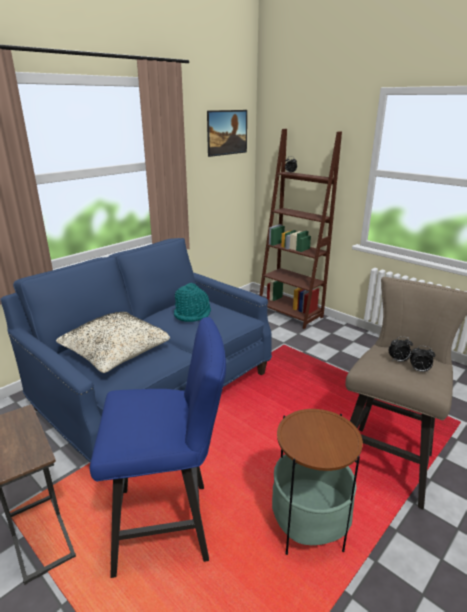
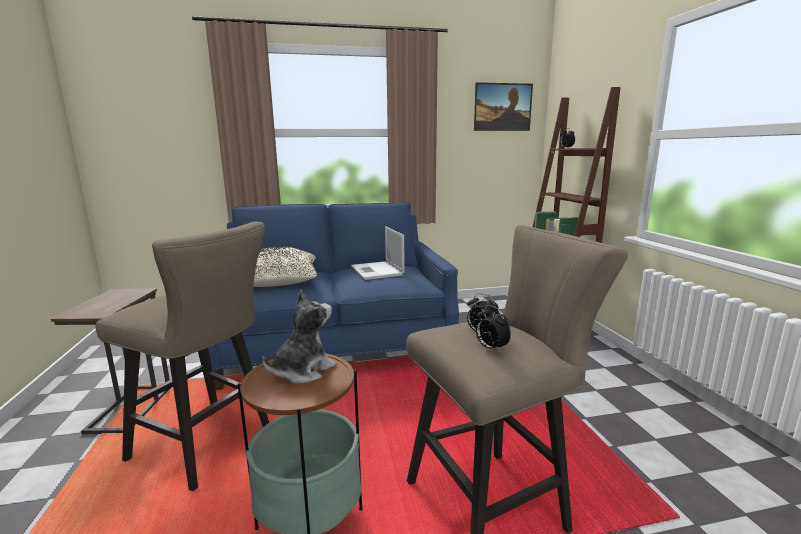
camera: 35 degrees right, 10 degrees down
blue stool [90,317,226,578] -> beige stool [95,221,269,491]
turquoise hat [174,283,211,322] -> laptop [351,226,405,280]
none -> plush toy [262,289,337,384]

